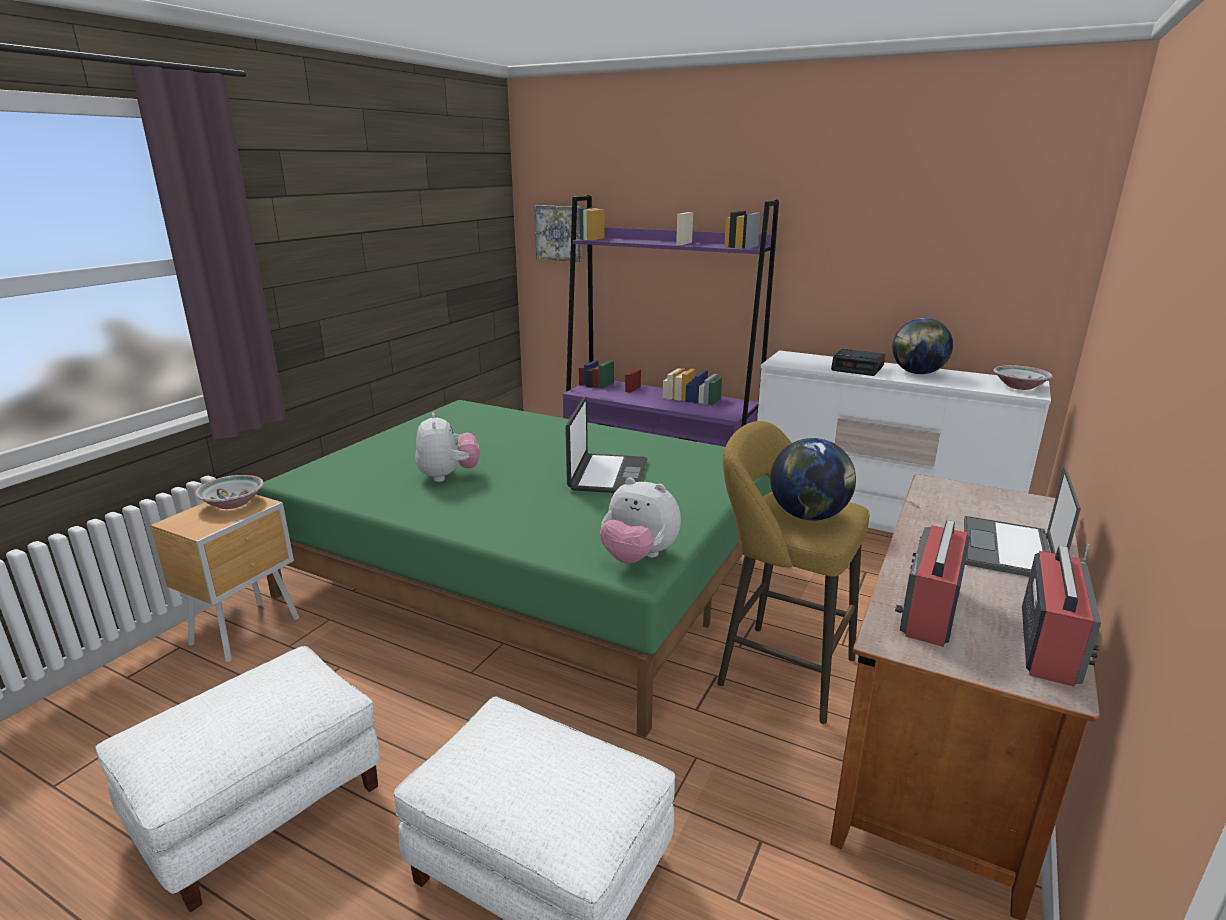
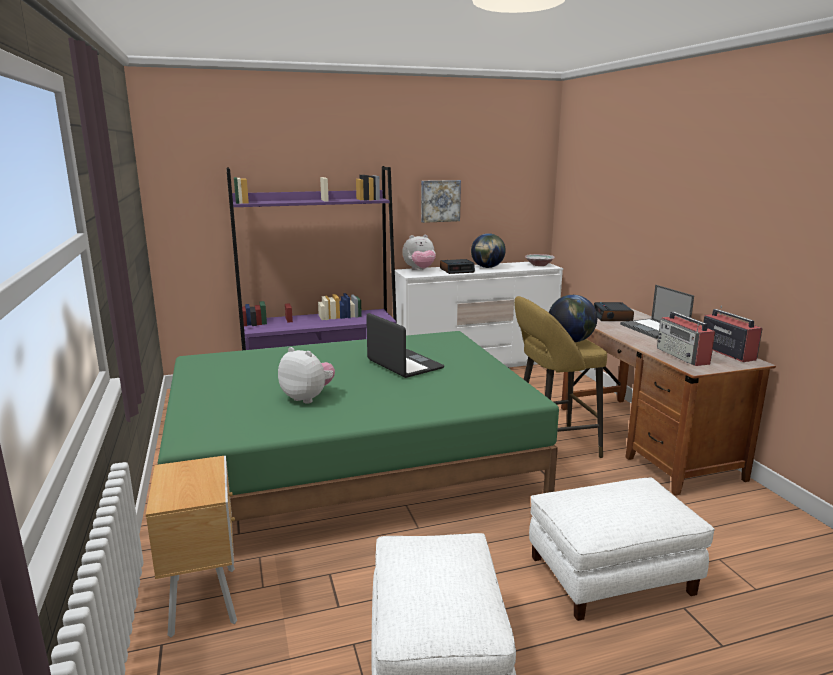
camera: 45 degrees left, 5 degrees down
bowl [195,475,264,509] -> none
picture [534,205,583,262] -> picture moved to [421,180,461,223]
plush toy [600,477,681,564] -> plush toy moved to [402,235,436,270]
none -> alarm clock [594,302,634,321]

